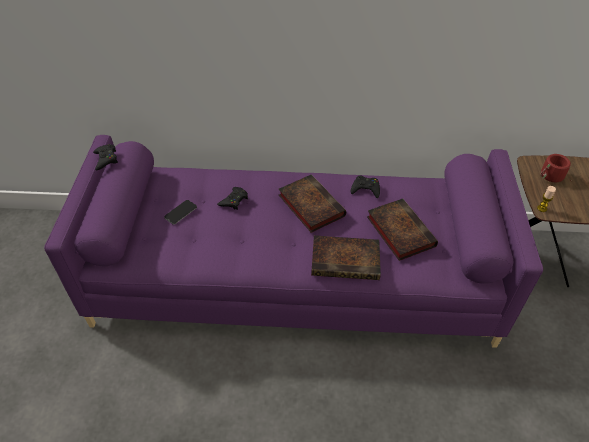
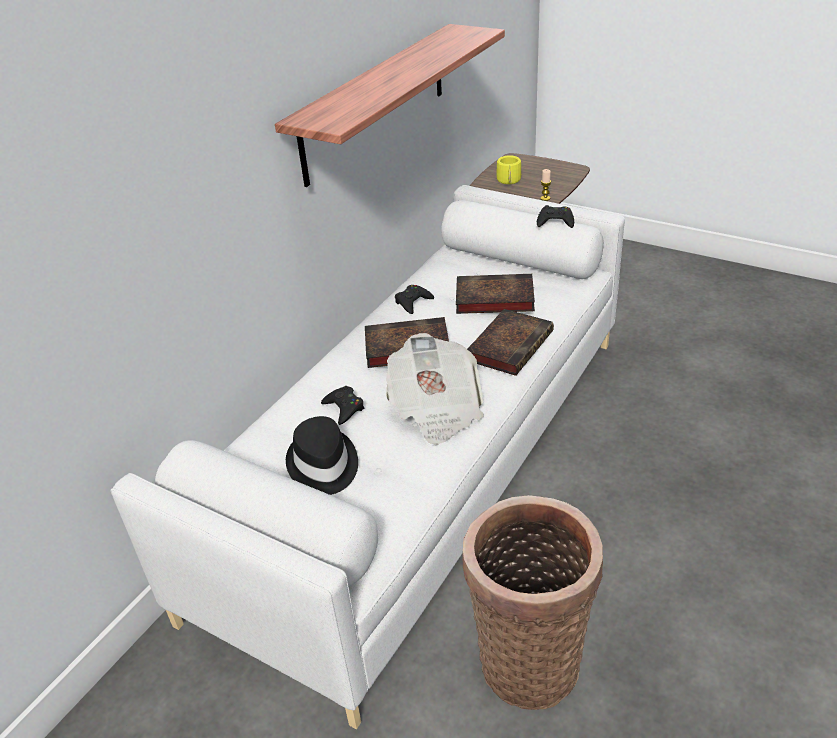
camera: 60 degrees left, 10 degrees down
purple sofa [44,135,543,348] -> white sofa [111,185,625,729]
black game controller [93,144,118,170] -> black game controller moved to [537,205,574,228]
phone [164,200,197,225] -> black hat [286,416,358,495]
red mug [540,154,571,182] -> yellow mug [497,155,521,184]
none -> shelf [275,24,505,187]
none -> newspaper [386,333,483,445]
none -> basket [462,495,603,710]

